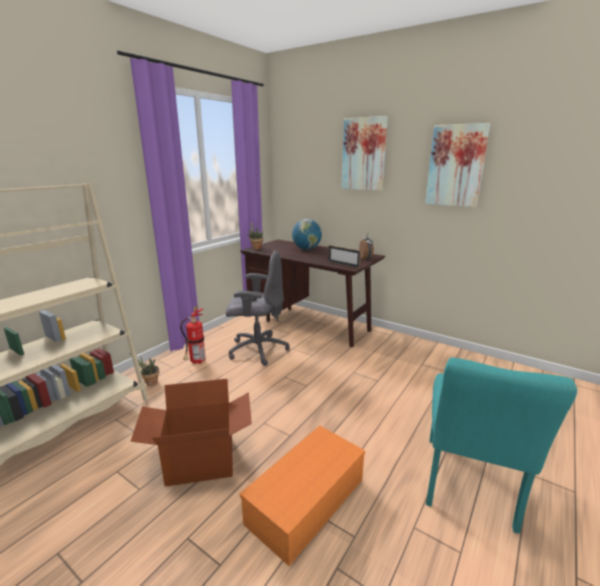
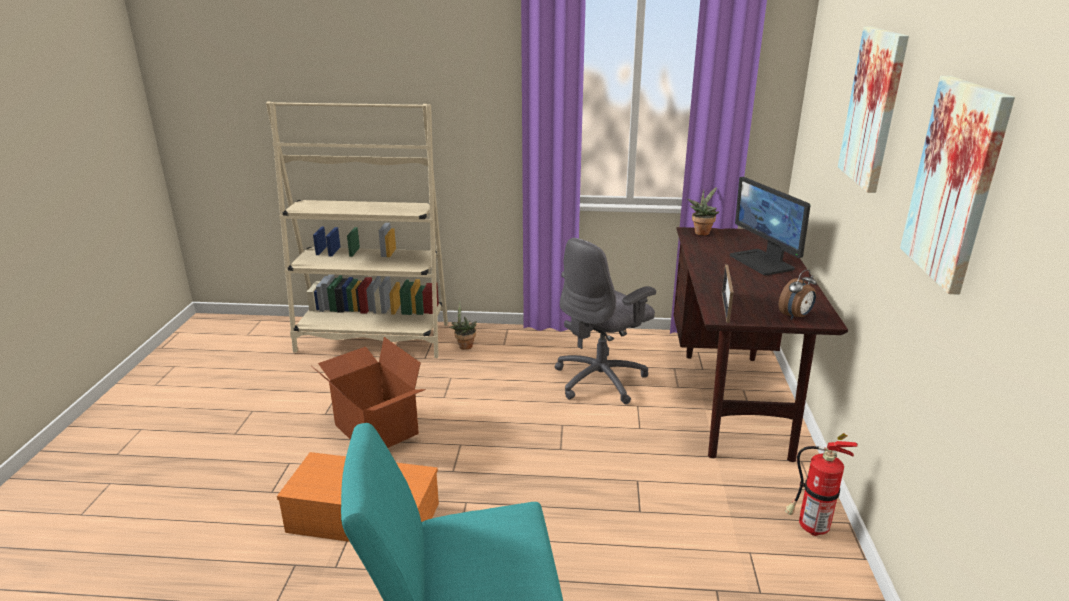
camera: 60 degrees right, 5 degrees up
fire extinguisher [180,306,205,364] -> fire extinguisher moved to [785,433,858,536]
grey office chair [226,251,290,366] -> grey office chair turned 75 degrees clockwise [555,238,656,404]
globe [292,219,322,250] -> monitor [730,177,811,276]

